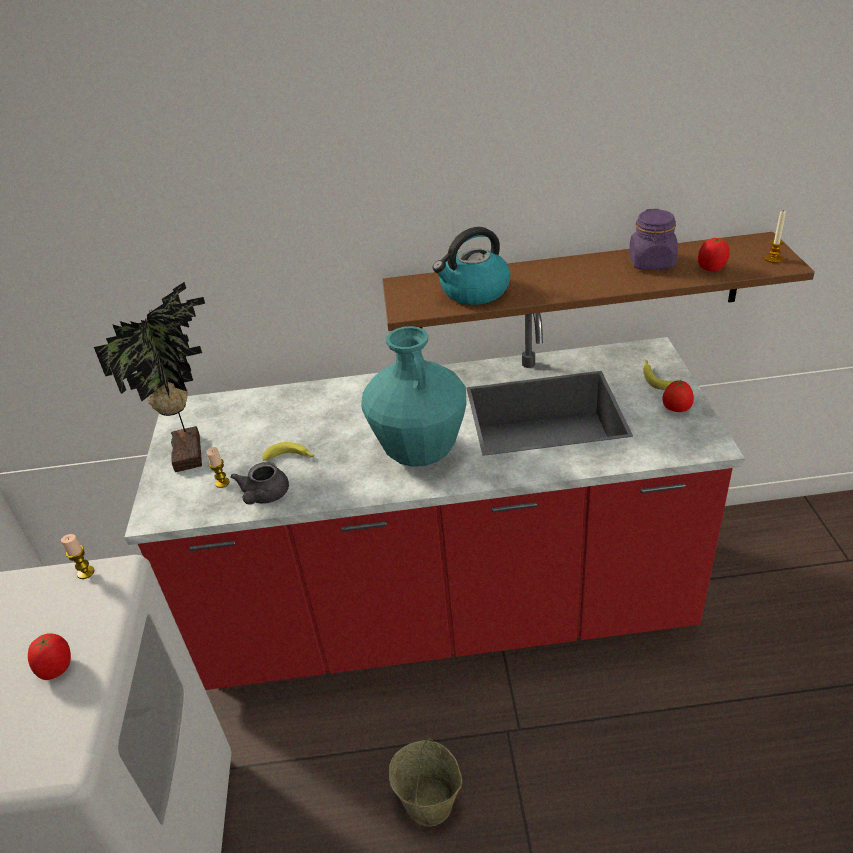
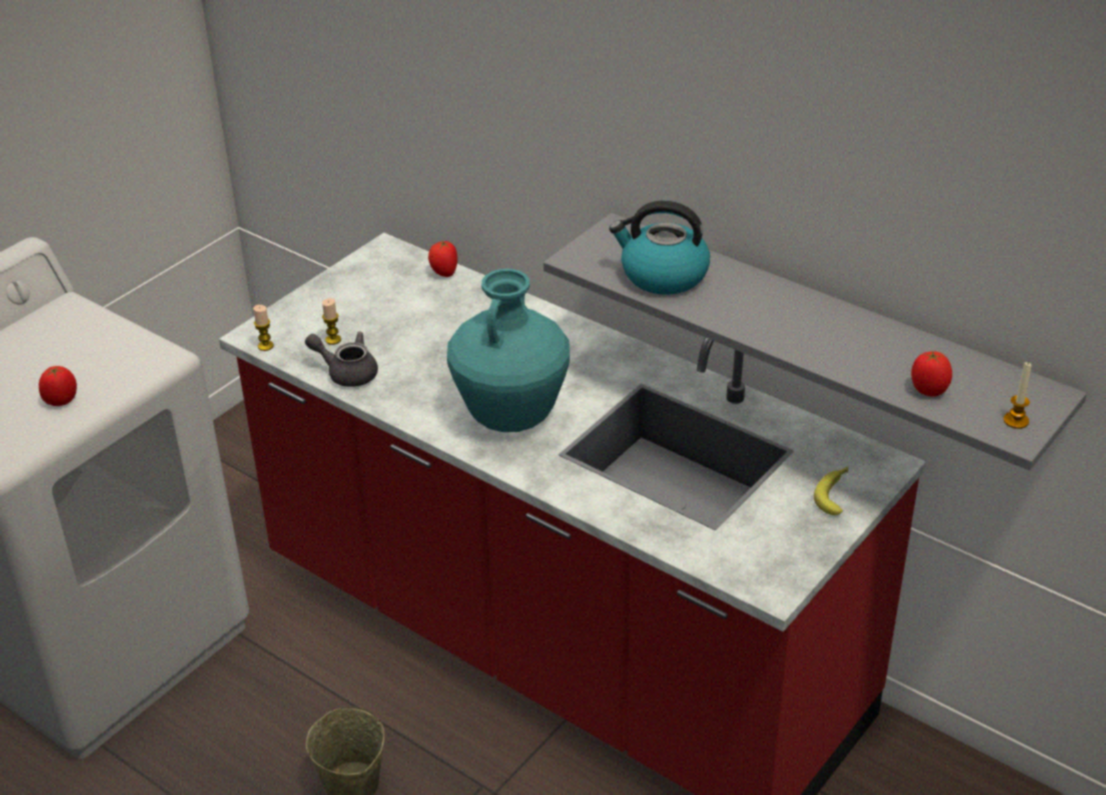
camera: 40 degrees right, 0 degrees up
candle [61,534,94,579] -> candle moved to [253,305,274,351]
potted plant [94,282,205,472] -> none
grey teapot [230,462,289,505] -> grey teapot turned 60 degrees clockwise [305,332,378,387]
banana [262,442,315,461] -> none
brown shelf [382,232,815,331] -> grey shelf [543,213,1087,470]
purple jar [629,209,678,270] -> none
tomato [662,380,694,412] -> tomato moved to [428,240,458,277]

